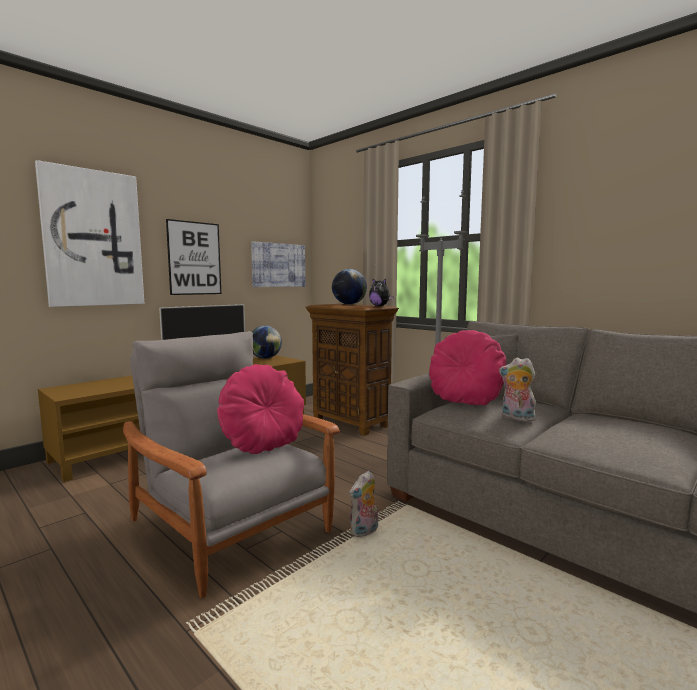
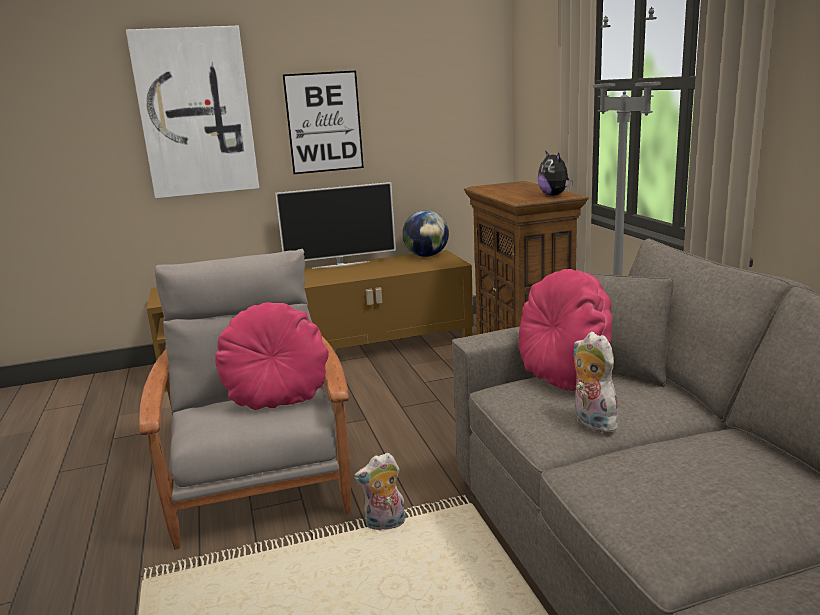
camera: 30 degrees right, 10 degrees up
picture [251,241,305,287] -> none
globe [332,269,367,305] -> none

